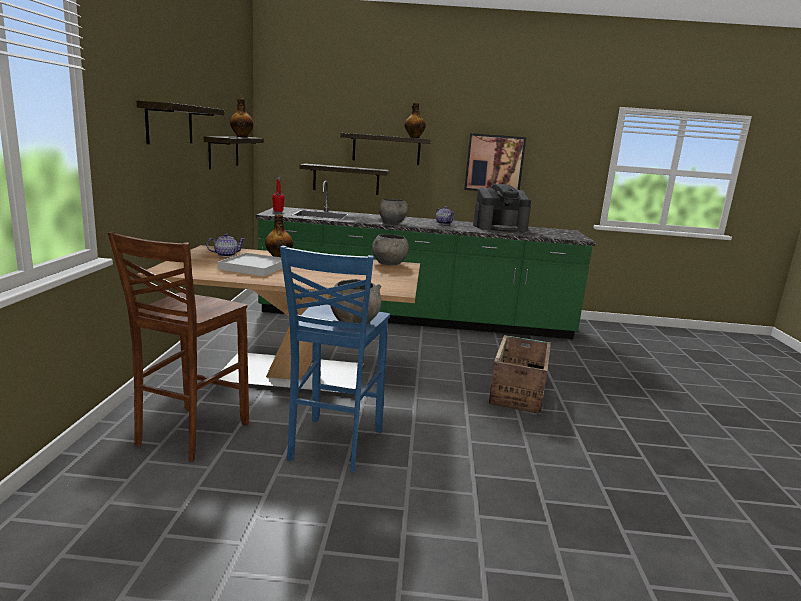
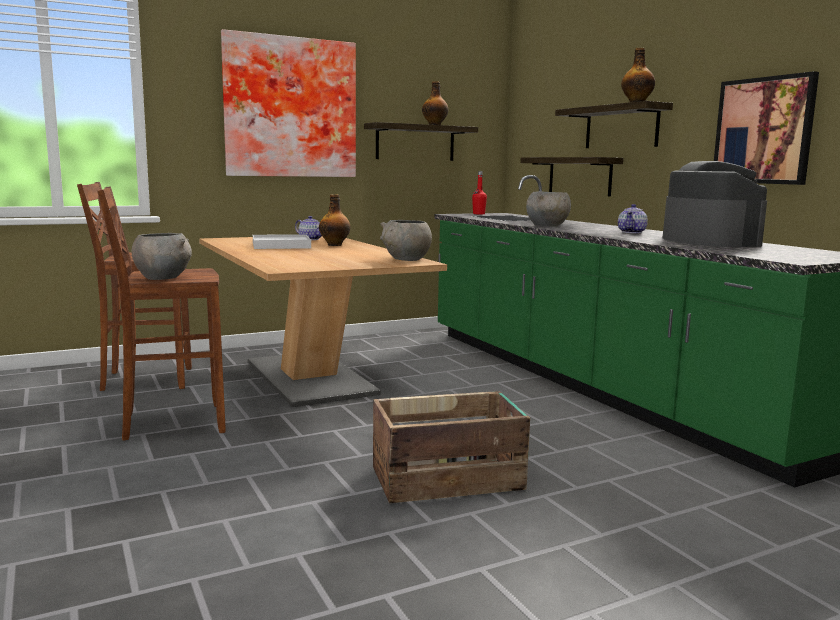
camera: 60 degrees right, 5 degrees down
shelf [136,100,224,144] -> picture [221,29,356,177]
blue stool [280,246,390,473] -> brown stool [97,186,226,441]
coffee machine [473,184,531,232] -> coffee machine turned 150 degrees counterclockwise [663,161,767,247]

